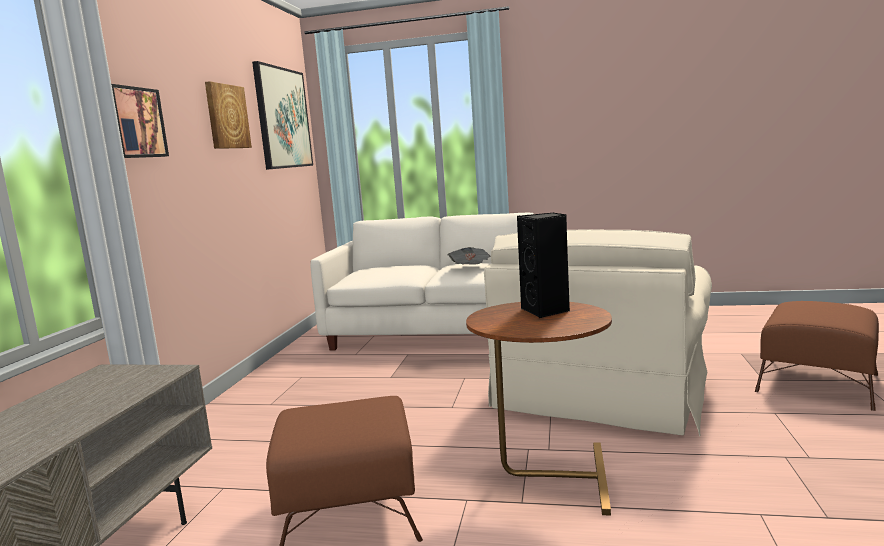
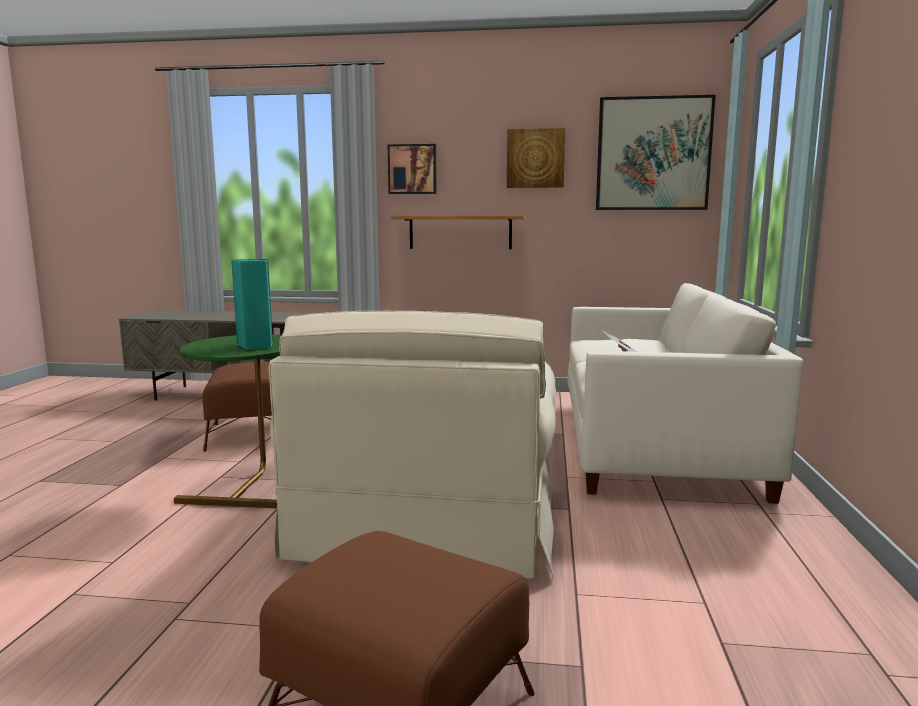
camera: 85 degrees right, 0 degrees up
brown side table [466,302,612,516] -> green side table [174,335,282,509]
beige armchair [484,229,712,436] -> beige armchair turned 105 degrees counterclockwise [269,311,556,579]
black speaker [517,213,570,318] -> turquoise speaker [231,259,273,350]
none -> shelf [391,216,525,249]

